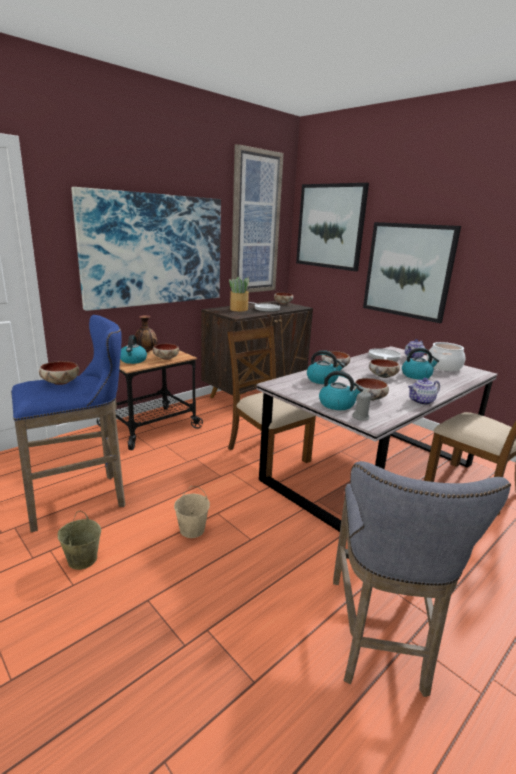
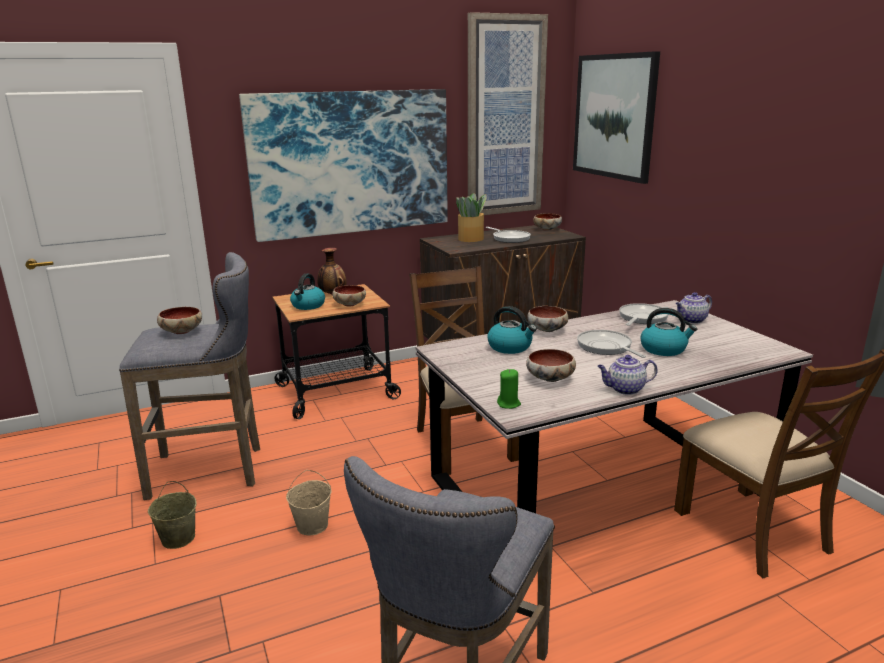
camera: 20 degrees right, 0 degrees up
blue stool [11,315,125,532] -> grey stool [119,252,260,500]
kettle [319,371,363,410] -> none
grey candle [352,392,371,421] -> green candle [497,369,521,409]
picture [363,222,461,323] -> none
bowl [369,359,400,378] -> frying pan [577,330,646,358]
cooking pot [427,342,465,371] -> none

